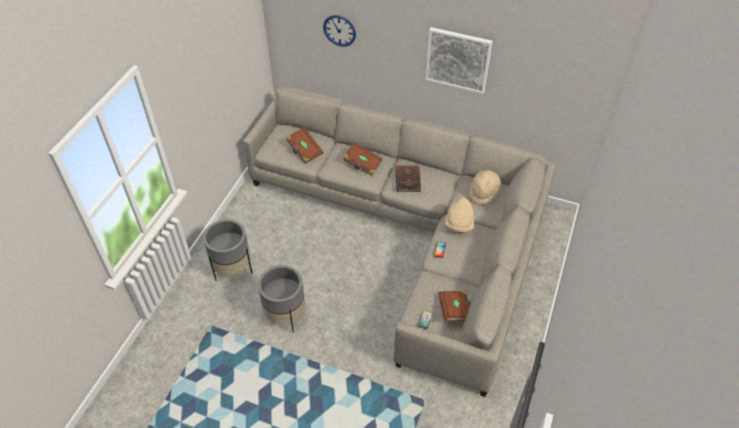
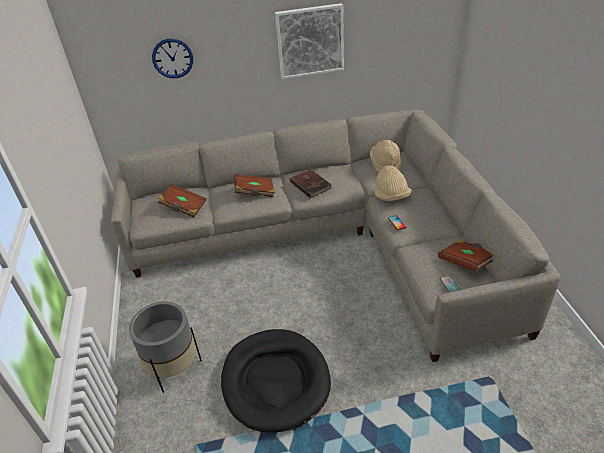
camera: 30 degrees left, 10 degrees down
grey planter [258,265,305,333] -> black dog bed [221,329,331,433]

